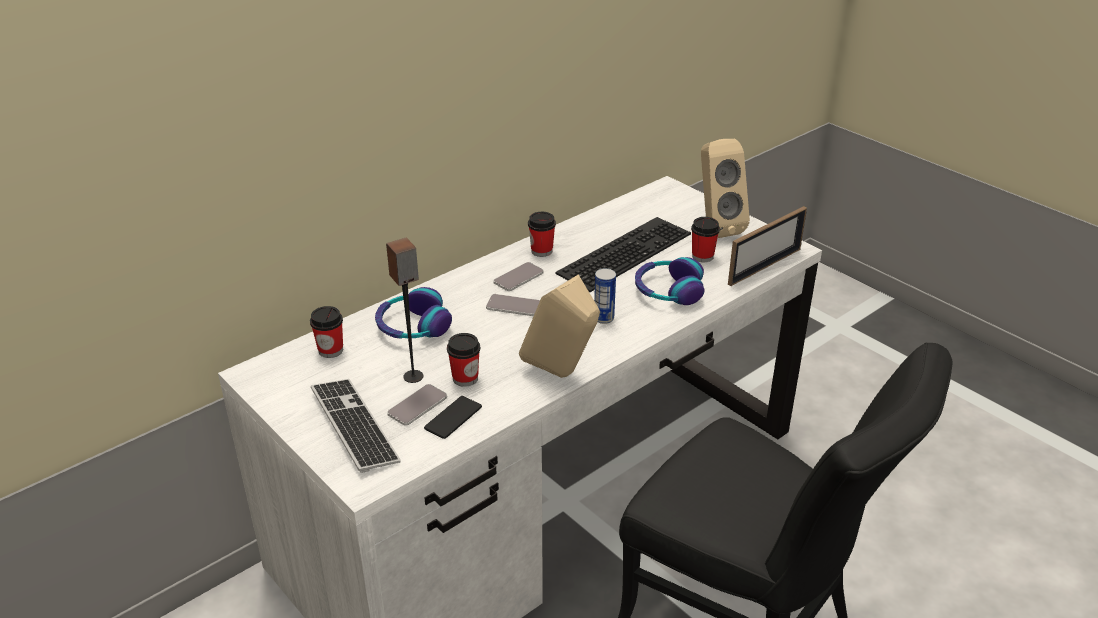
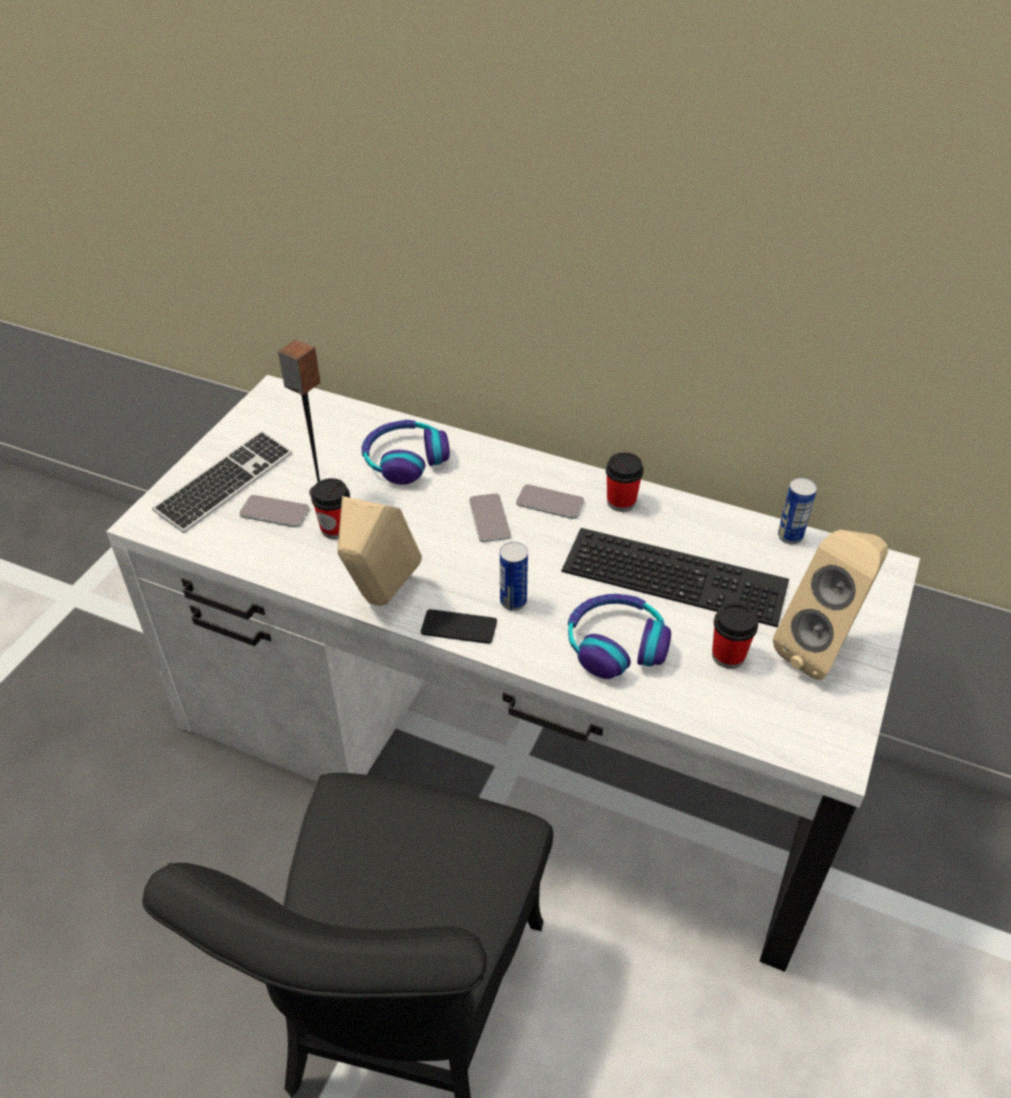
camera: 65 degrees right, 10 degrees up
cup [310,306,343,358] -> none
phone [424,396,482,439] -> phone moved to [421,609,497,644]
picture frame [728,206,807,286] -> none
none -> can [778,478,817,544]

